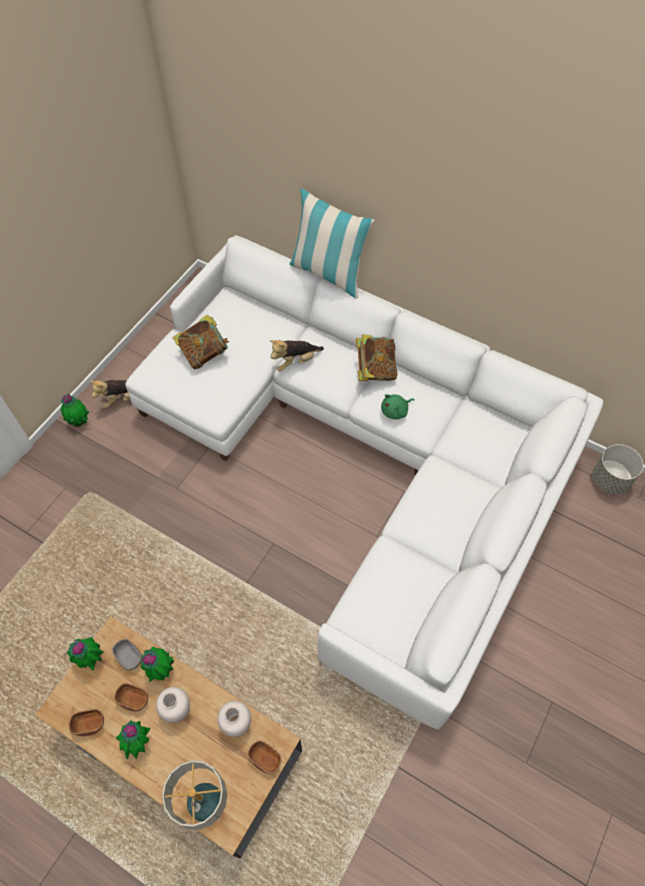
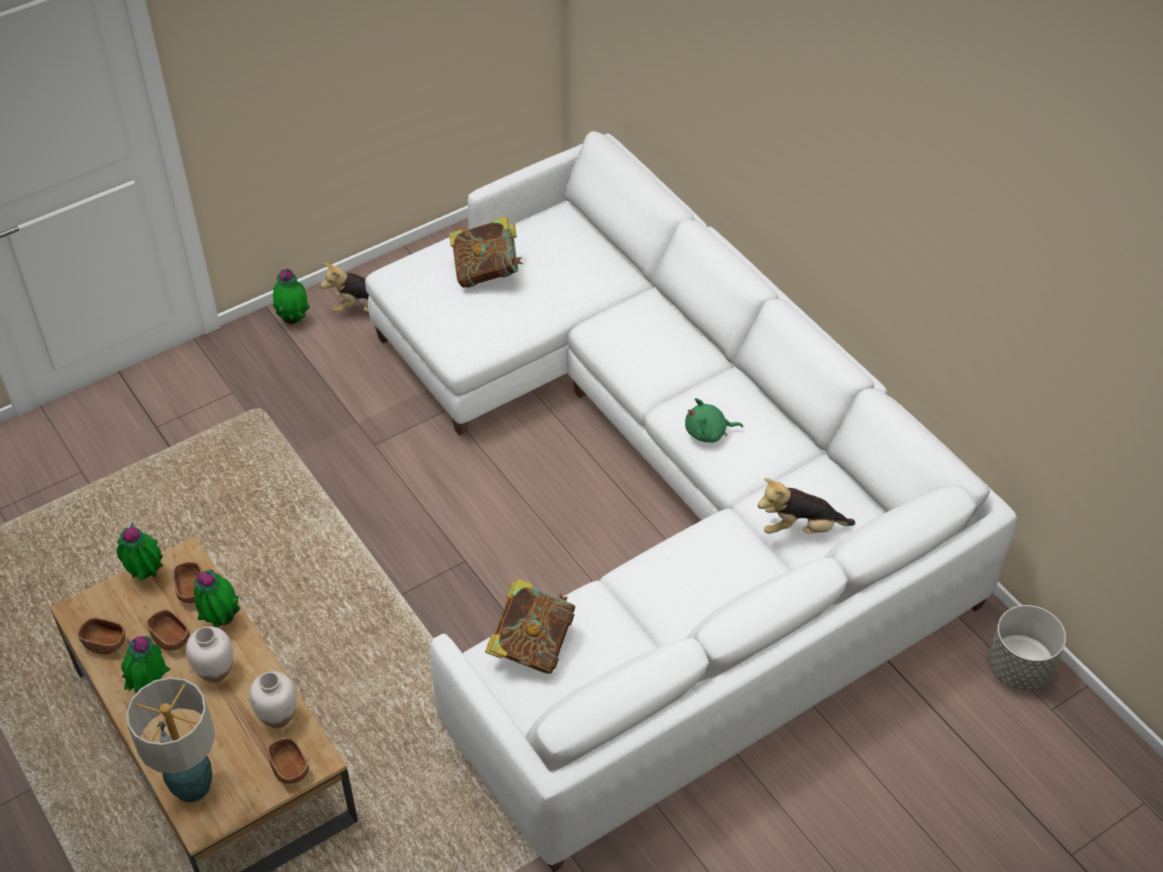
camera: 25 degrees right, 10 degrees down
grey bowl [112,639,142,670] -> brown bowl [173,562,202,603]
plush toy [270,340,324,371] -> plush toy moved to [758,478,855,534]
pillow [289,188,375,298] -> none
book [356,335,397,381] -> book moved to [485,578,575,674]

